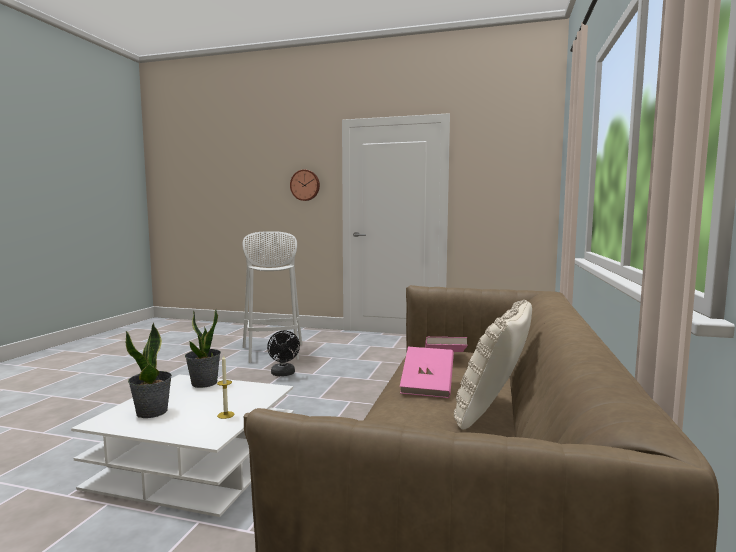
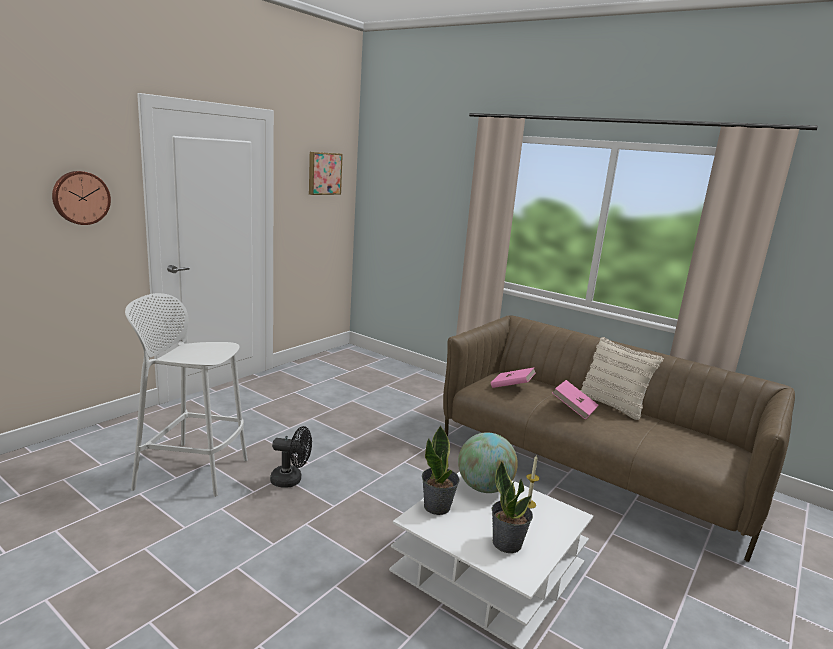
camera: 70 degrees left, 10 degrees up
none -> picture [309,152,343,195]
none -> globe [458,432,518,493]

